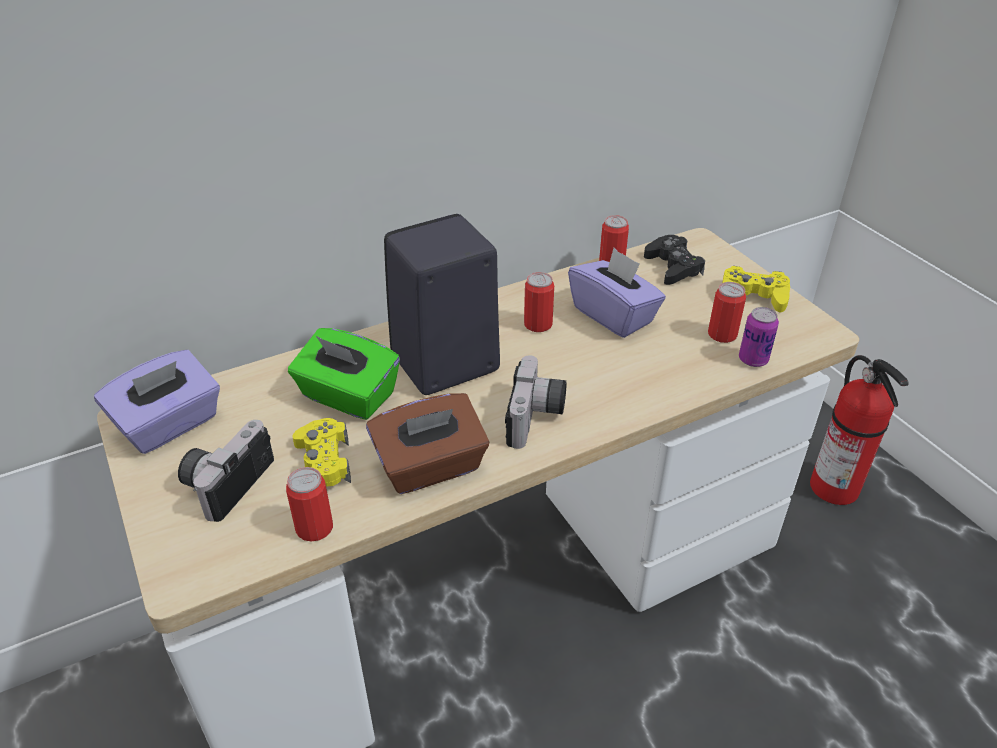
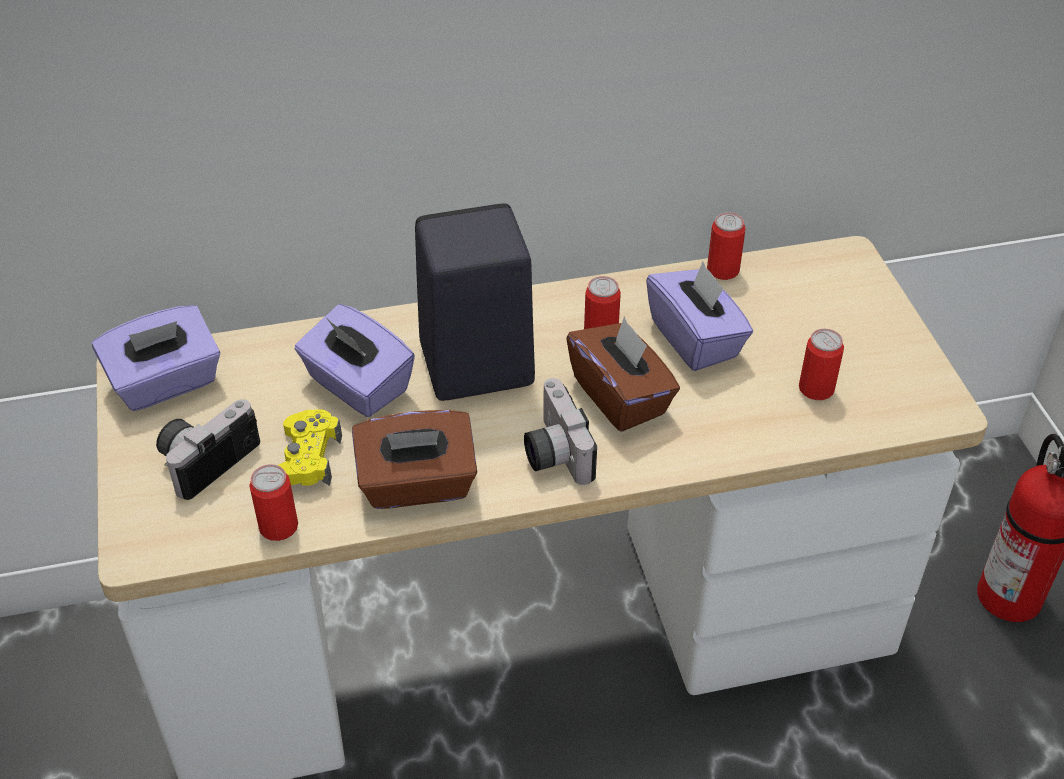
camera: 15 degrees right, 5 degrees up
green tissue box [288,328,400,420] -> purple tissue box [295,304,415,417]
camera [505,355,567,449] -> camera turned 135 degrees clockwise [524,378,597,485]
black game controller [644,235,705,285] -> none
yellow game controller [723,266,790,313] -> none
can [739,307,779,367] -> none
none -> brown tissue box [566,316,680,432]

